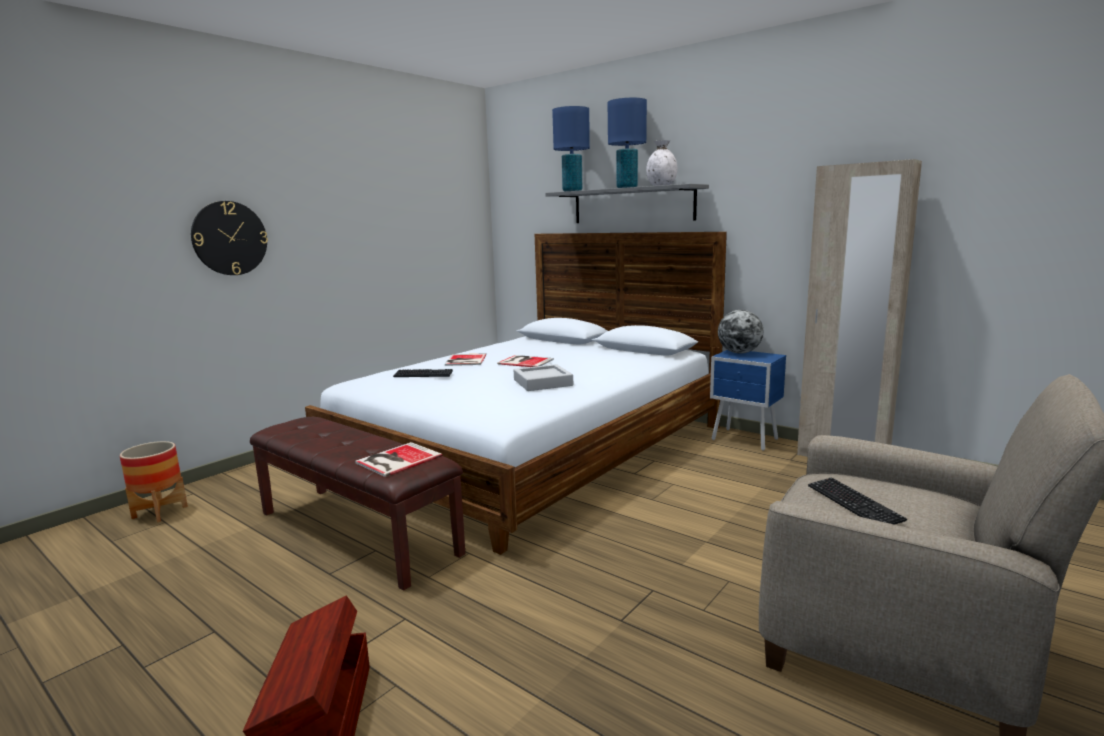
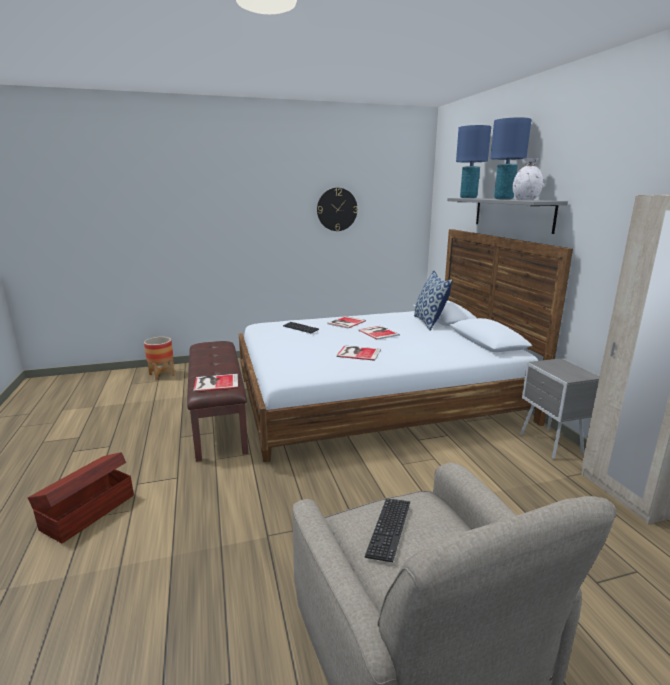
camera: 35 degrees right, 5 degrees up
wall clock [191,201,268,275] -> wall clock moved to [317,188,358,231]
grey tray [514,364,573,391] -> book [336,345,381,361]
blue nightstand [710,350,786,451] -> grey nightstand [520,358,599,459]
globe [718,310,763,354] -> none
none -> pillow [414,270,453,331]

